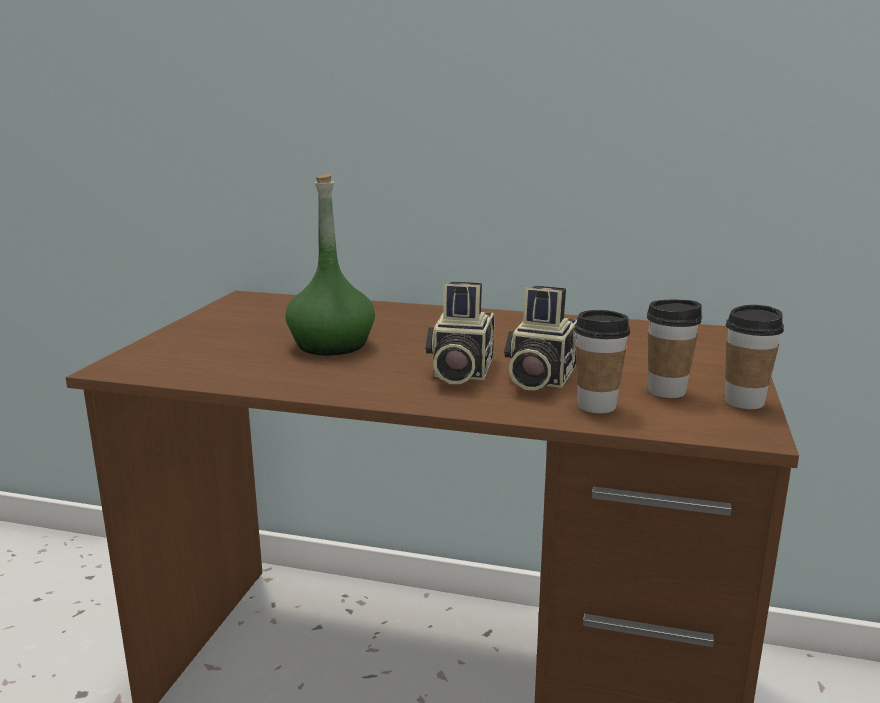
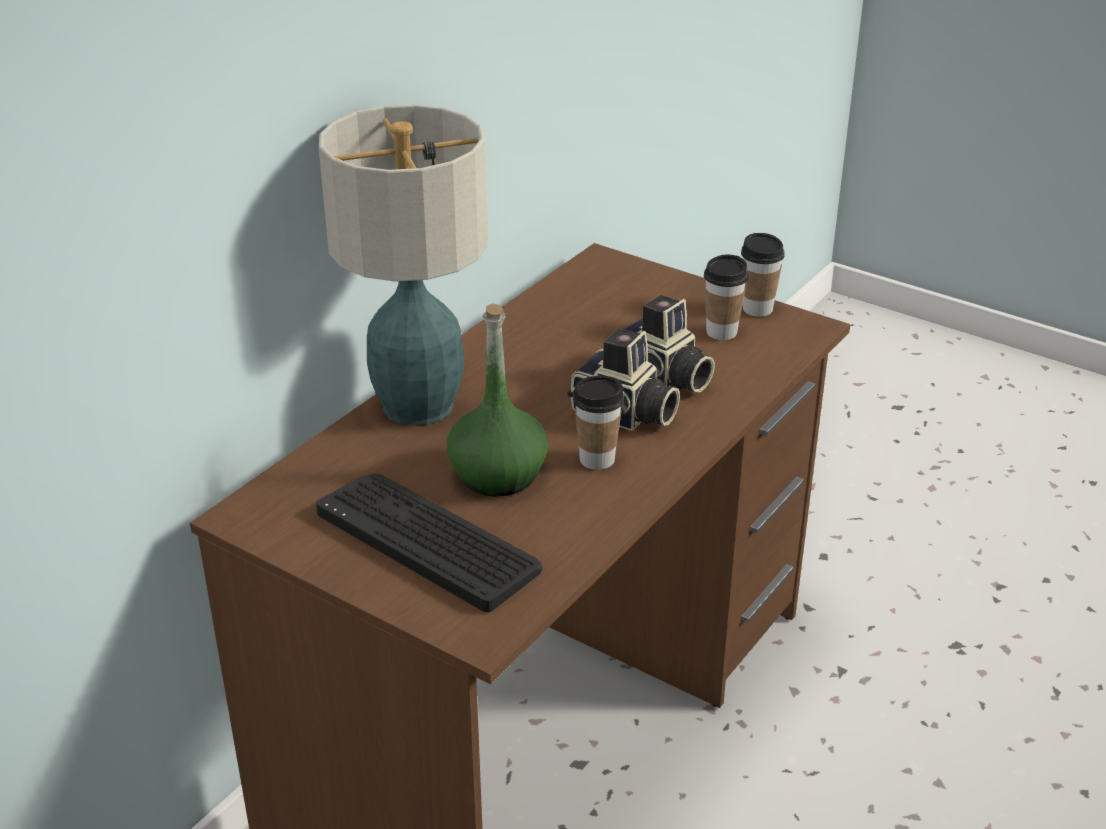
camera: 70 degrees left, 15 degrees up
cup [574,310,630,413] -> cup moved to [573,376,624,470]
none -> keyboard [316,474,542,612]
none -> table lamp [319,104,488,426]

